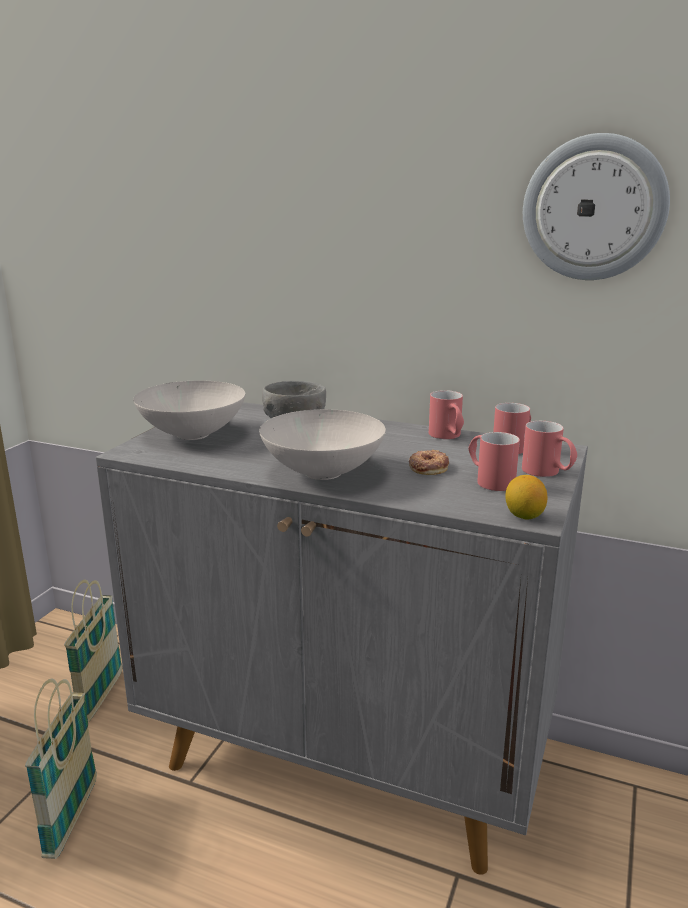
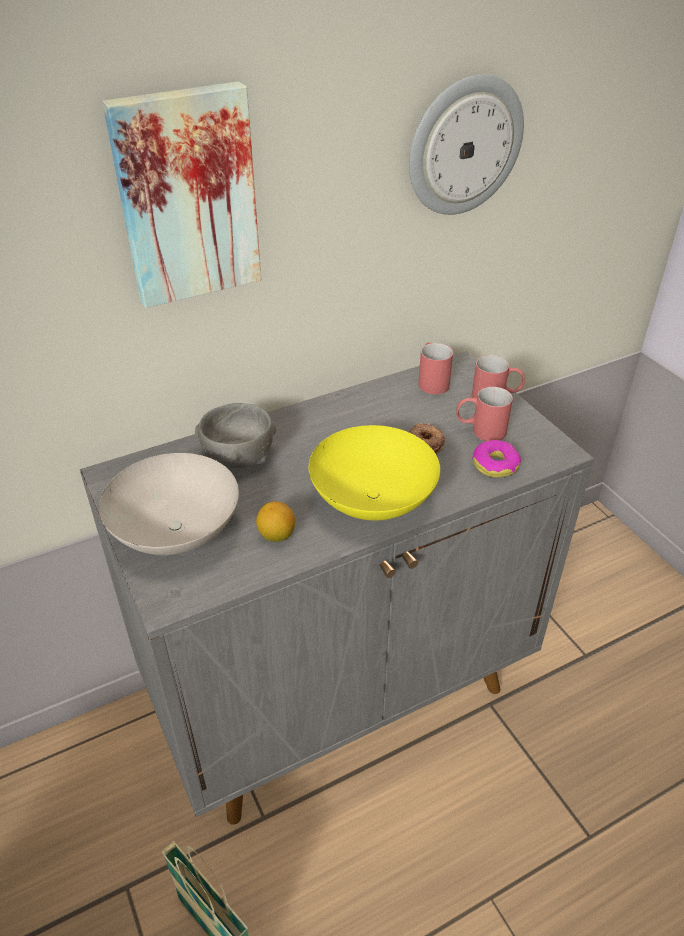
camera: 50 degrees left, 20 degrees up
basket [64,579,122,722] -> none
white bowl [259,409,386,480] -> yellow bowl [309,425,440,521]
red mug [429,390,464,439] -> none
lemon [505,475,548,520] -> lemon moved to [256,501,295,542]
none -> picture [102,81,261,308]
none -> donut [472,440,521,478]

